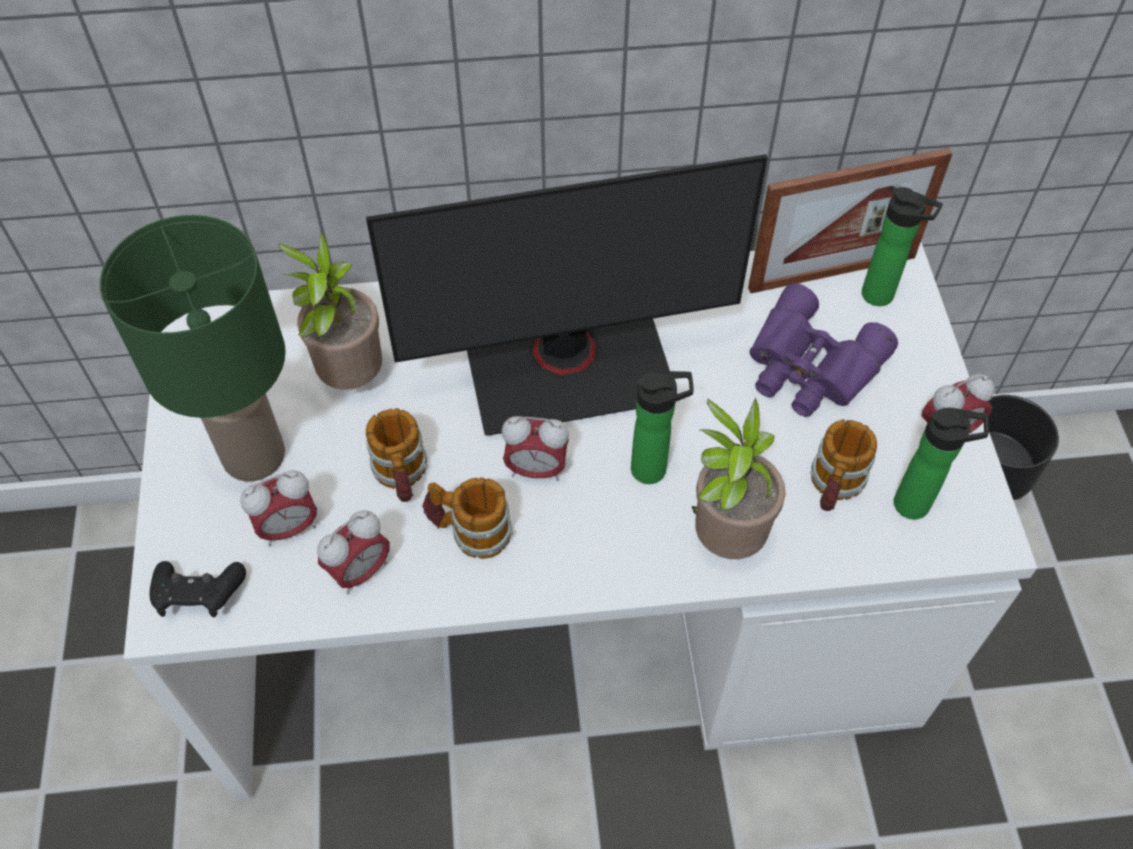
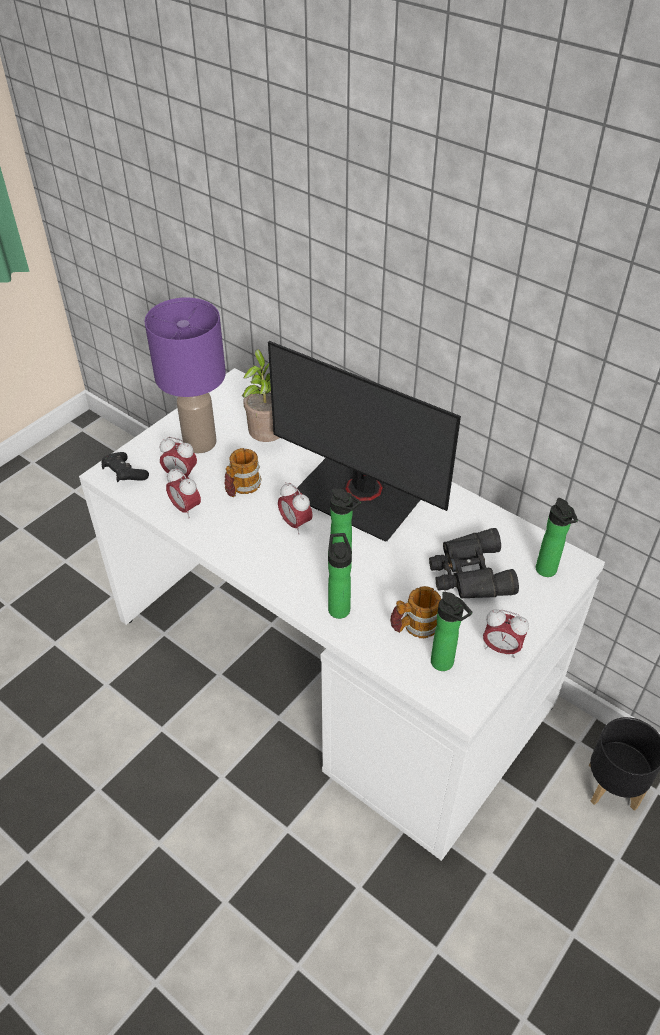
camera: 45 degrees right, 10 degrees down
green table lamp [100,215,286,482] -> purple table lamp [145,297,226,453]
alarm clock [317,510,390,594] -> alarm clock turned 45 degrees clockwise [166,468,201,518]
mug [422,478,513,559] -> none
potted plant [692,397,785,559] -> bottle [328,533,352,619]
picture frame [748,148,953,293] -> none
purple binoculars [749,283,898,417] -> black binoculars [429,528,519,599]

